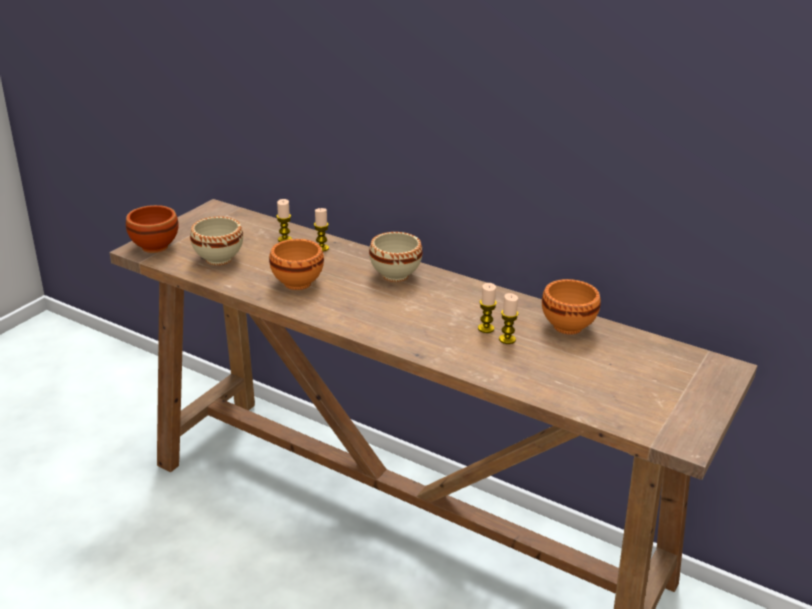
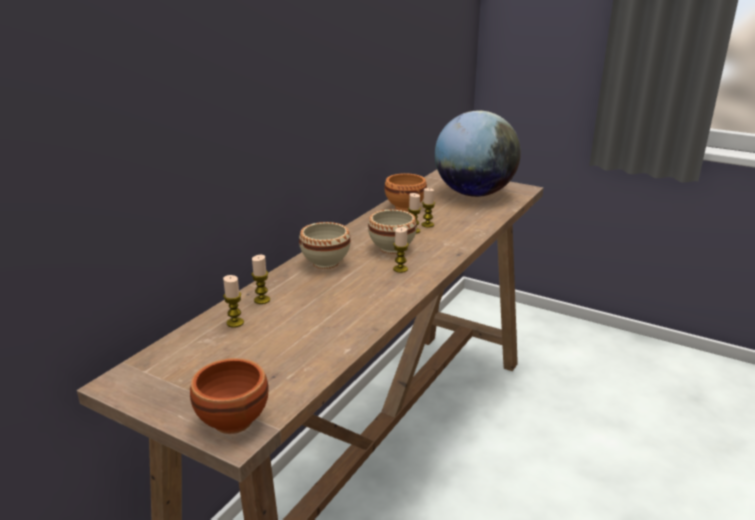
camera: 90 degrees left, 5 degrees down
beige bowl [190,217,243,265] -> beige bowl moved to [368,209,417,254]
orange bowl [269,239,324,290] -> none
none -> candle [393,227,409,273]
none -> globe [435,111,521,197]

